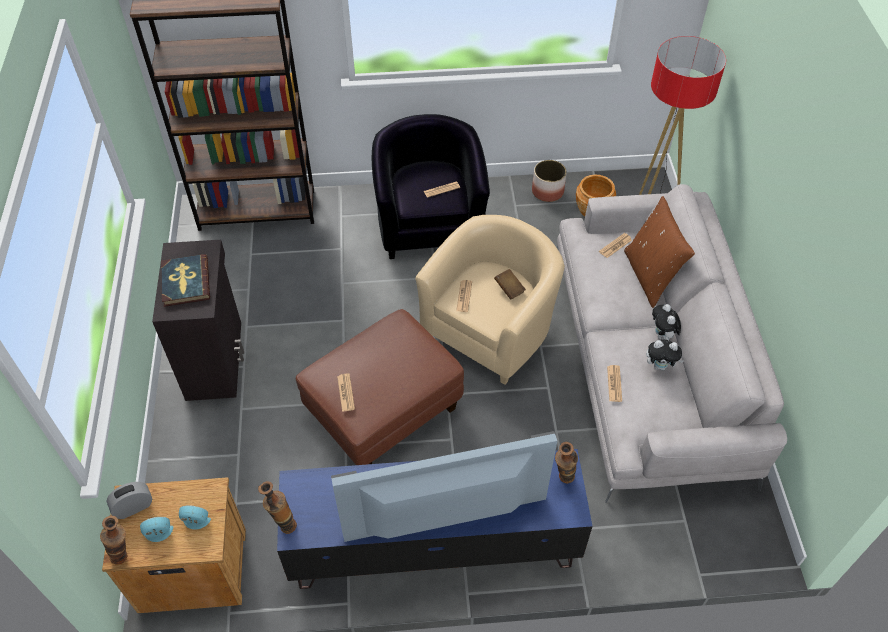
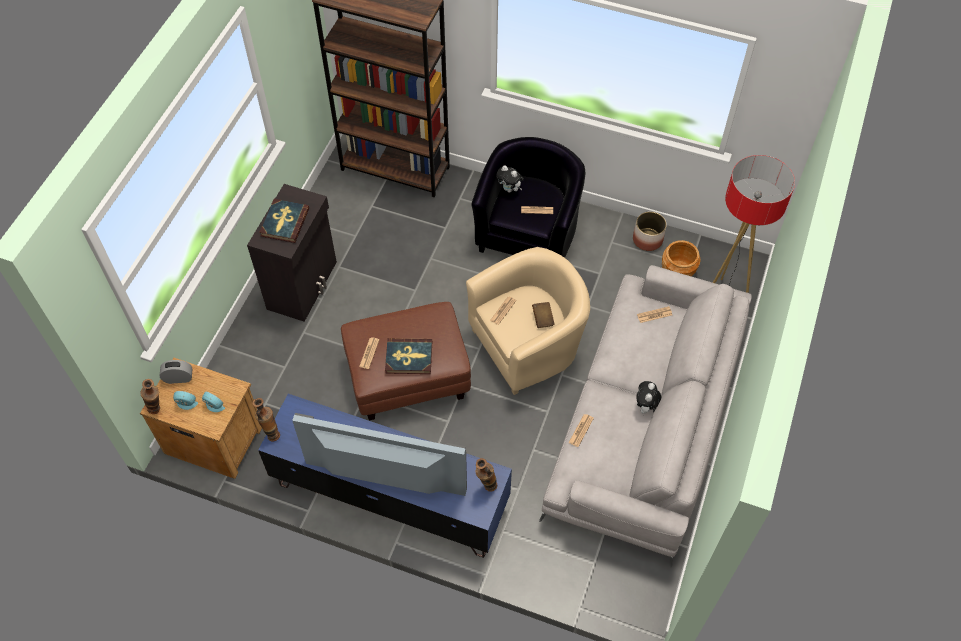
camera: 25 degrees right, 5 degrees up
brown pillow [624,196,695,308] -> none
plush toy [646,340,683,371] -> plush toy moved to [496,165,524,193]
none -> book [385,338,432,374]

